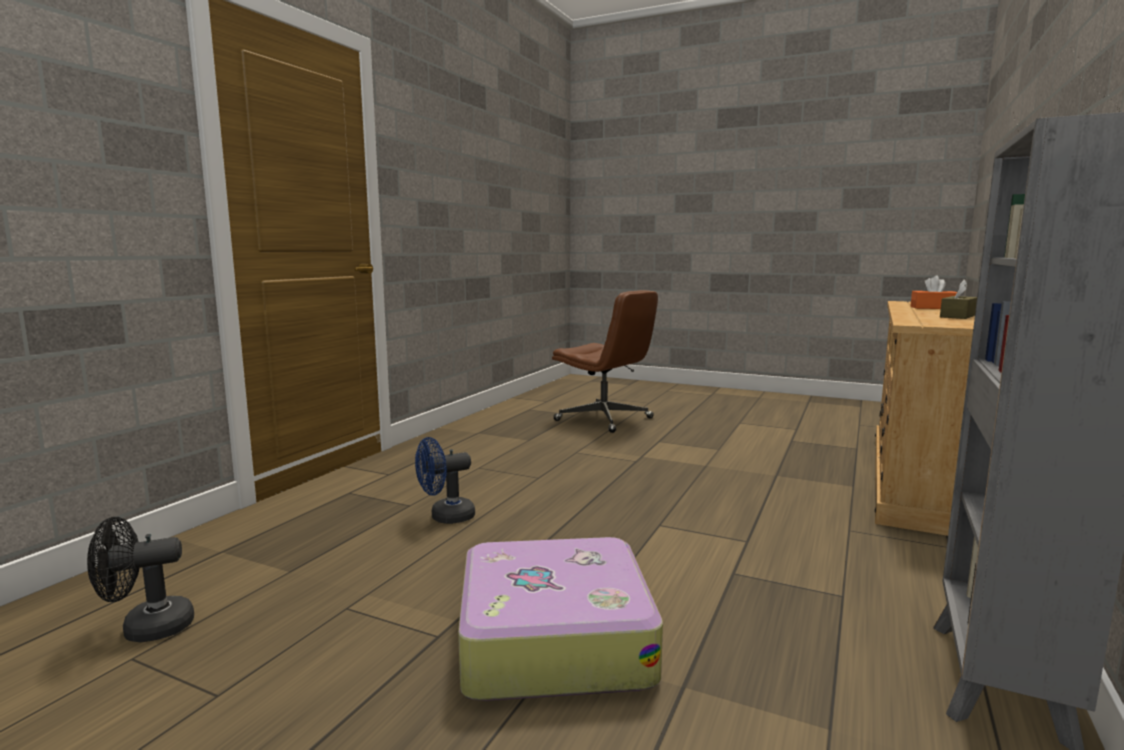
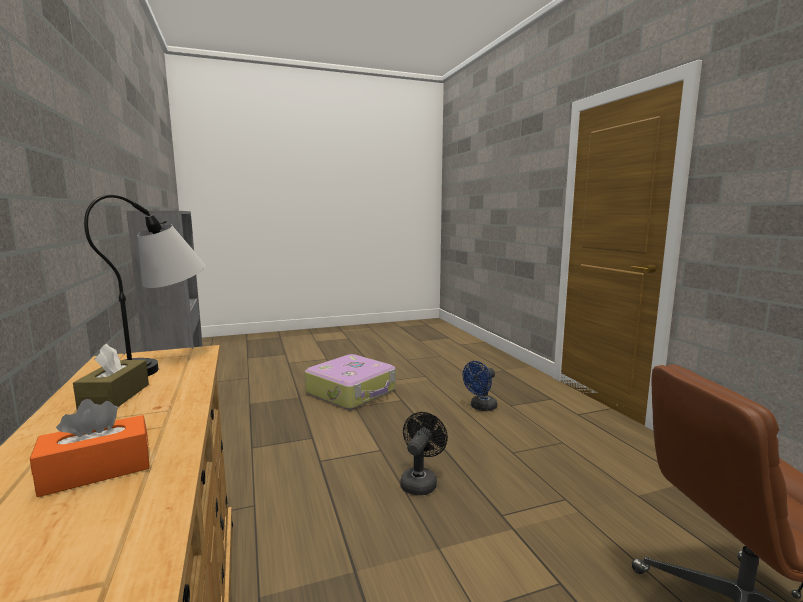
camera: 135 degrees right, 0 degrees up
black fan [87,517,194,642] -> black fan moved to [400,412,448,495]
blue fan [415,437,475,524] -> blue fan turned 150 degrees counterclockwise [463,361,497,411]
none -> table lamp [84,194,206,376]

